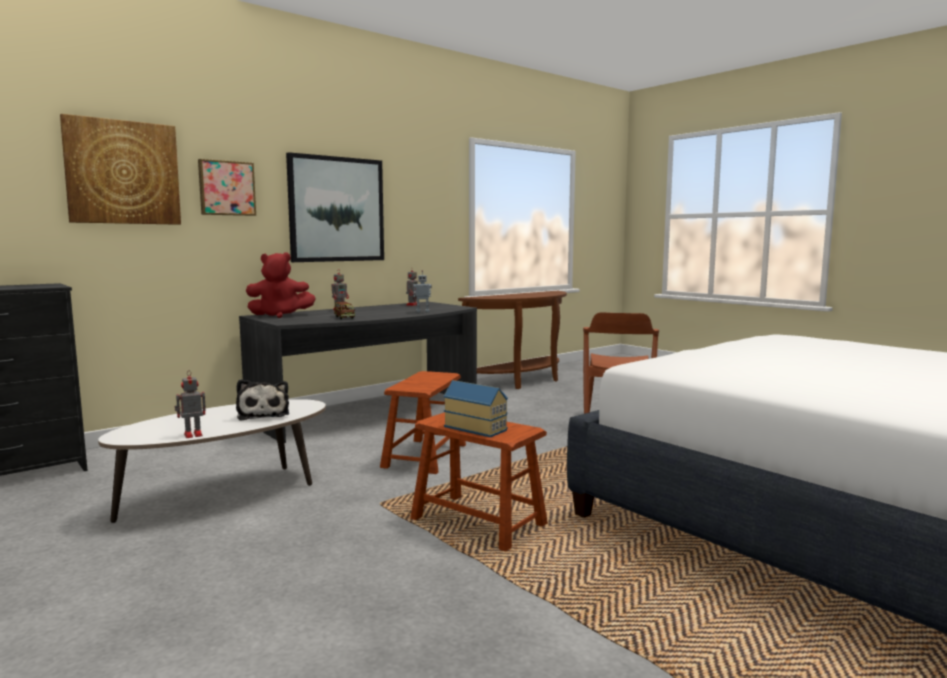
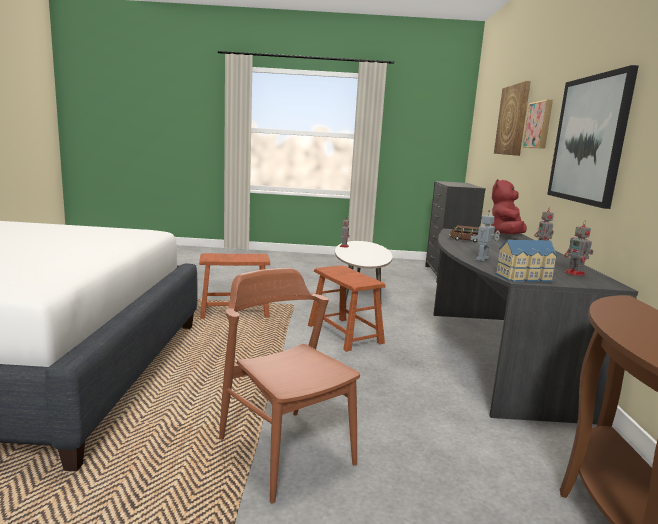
camera: 130 degrees right, 5 degrees up
plush toy [236,379,289,421] -> none
toy house [443,380,508,438] -> toy house moved to [496,240,557,282]

